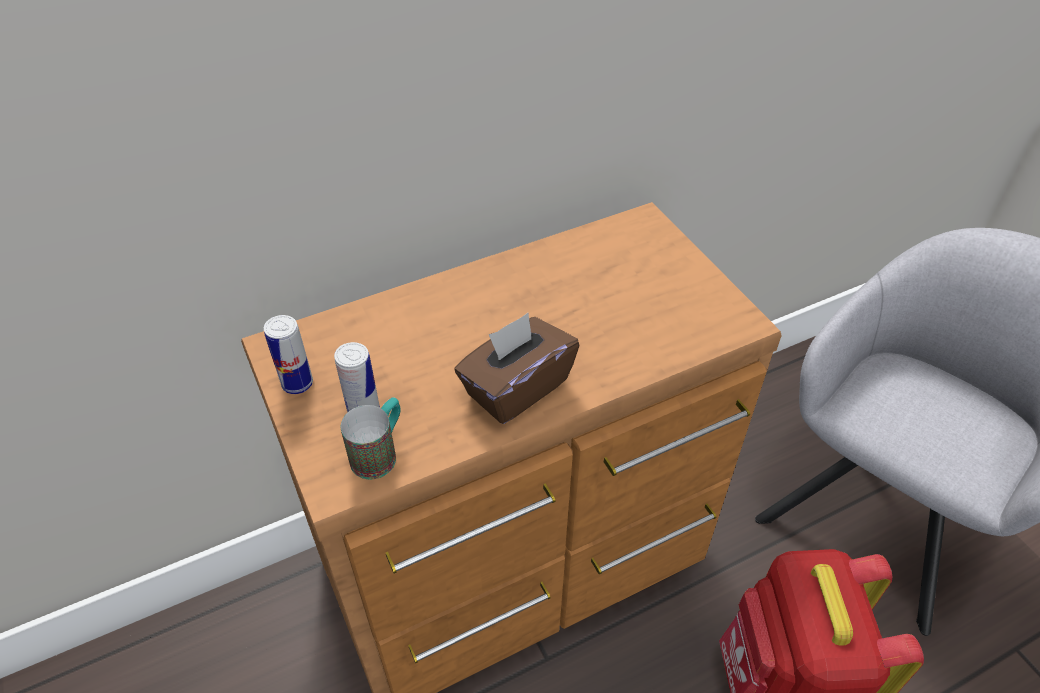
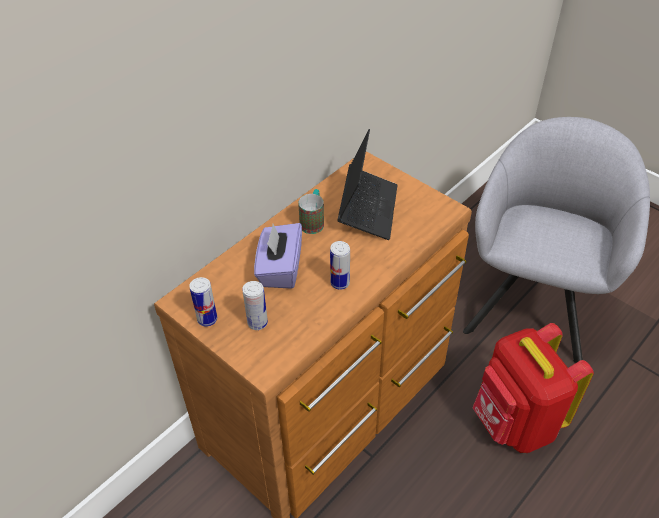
camera: 20 degrees left, 0 degrees up
mug [341,397,401,479] -> mug moved to [298,189,324,234]
brown tissue box [454,313,580,424] -> can [330,241,350,290]
none -> purple tissue box [254,223,302,289]
none -> laptop [337,129,397,240]

